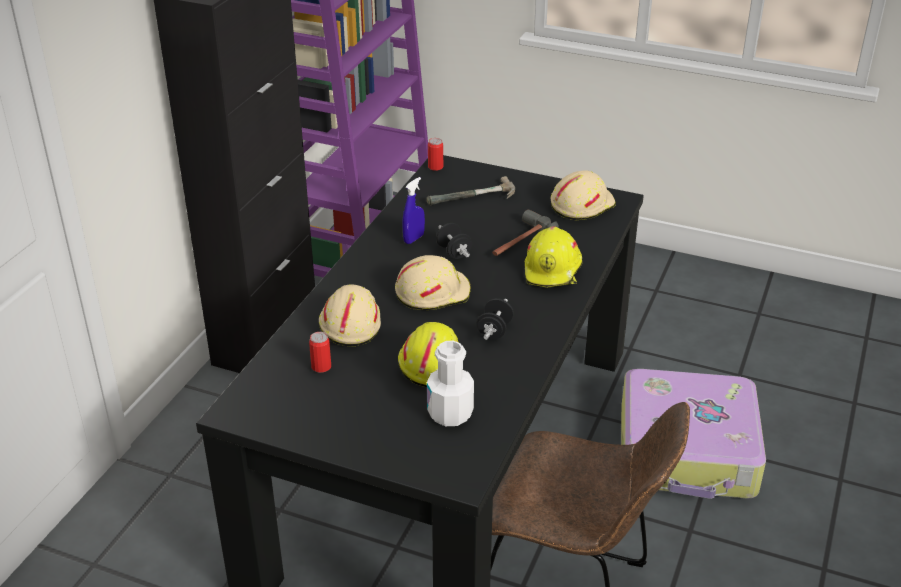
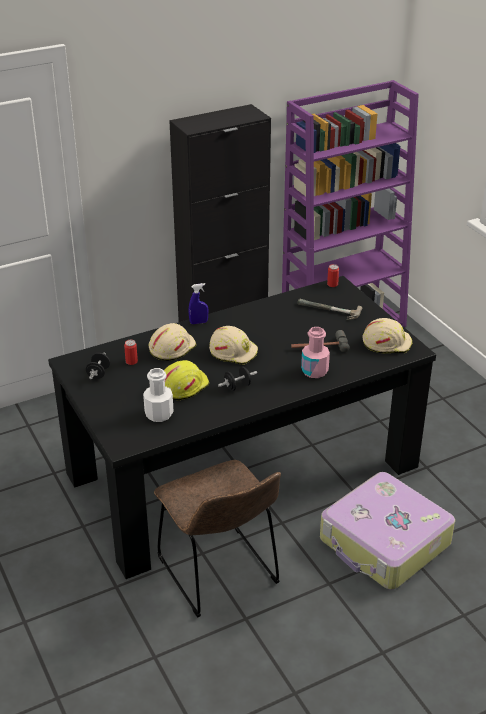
camera: 40 degrees right, 0 degrees up
blue spray bottle [402,177,425,244] -> blue spray bottle moved to [188,283,208,324]
black dumbbell [436,223,472,259] -> black dumbbell moved to [86,353,110,379]
yellow hard hat [525,227,582,288] -> pink bottle [301,327,330,378]

